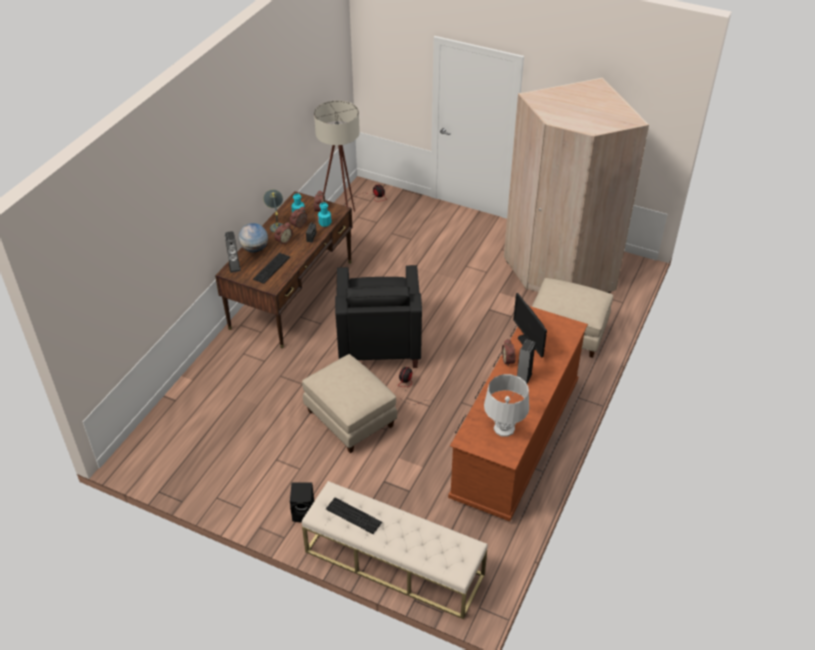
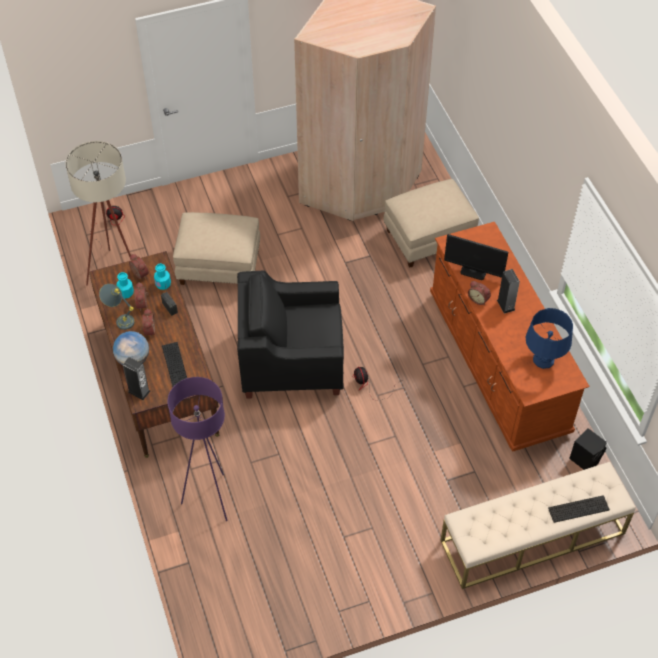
camera: 45 degrees left, 10 degrees up
black speaker [290,482,314,522] -> black speaker moved to [569,428,607,470]
beige ottoman [302,354,397,453] -> beige ottoman moved to [173,212,260,285]
keyboard [326,498,382,534] -> keyboard moved to [548,495,610,523]
black armchair [335,265,422,368] -> black armchair turned 135 degrees clockwise [237,271,344,399]
grey table lamp [484,374,529,437] -> blue table lamp [526,308,573,369]
none -> purple floor lamp [167,377,228,521]

